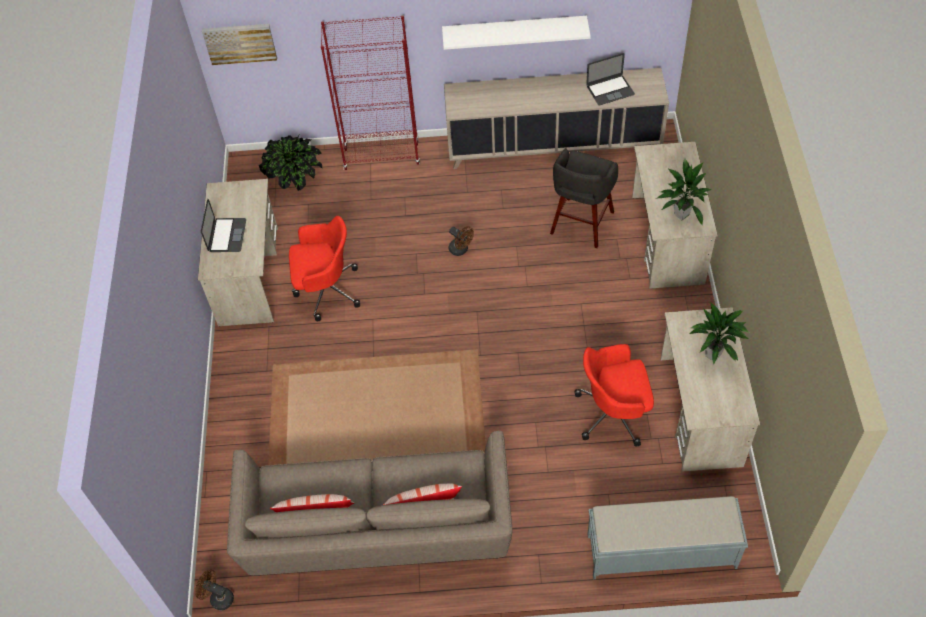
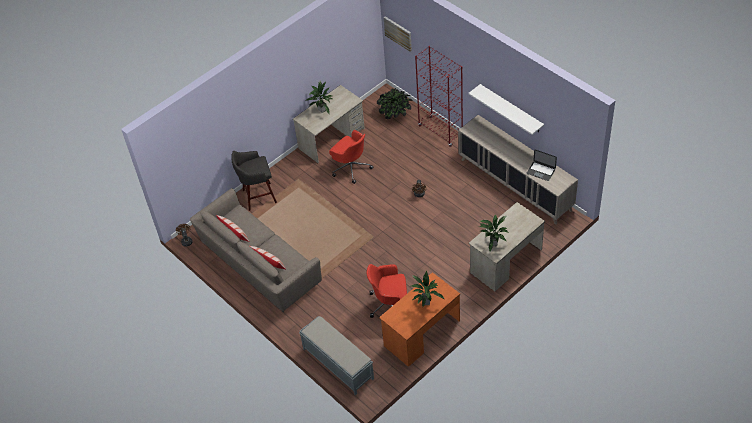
camera: 50 degrees right, 5 degrees down
laptop [201,199,246,252] -> potted plant [305,81,333,113]
grey stool [550,148,618,248] -> grey stool moved to [231,151,277,211]
red office chair [574,344,654,447] -> red office chair turned 45 degrees counterclockwise [367,264,407,318]
beige desk [661,307,760,472] -> orange desk [379,272,460,367]

